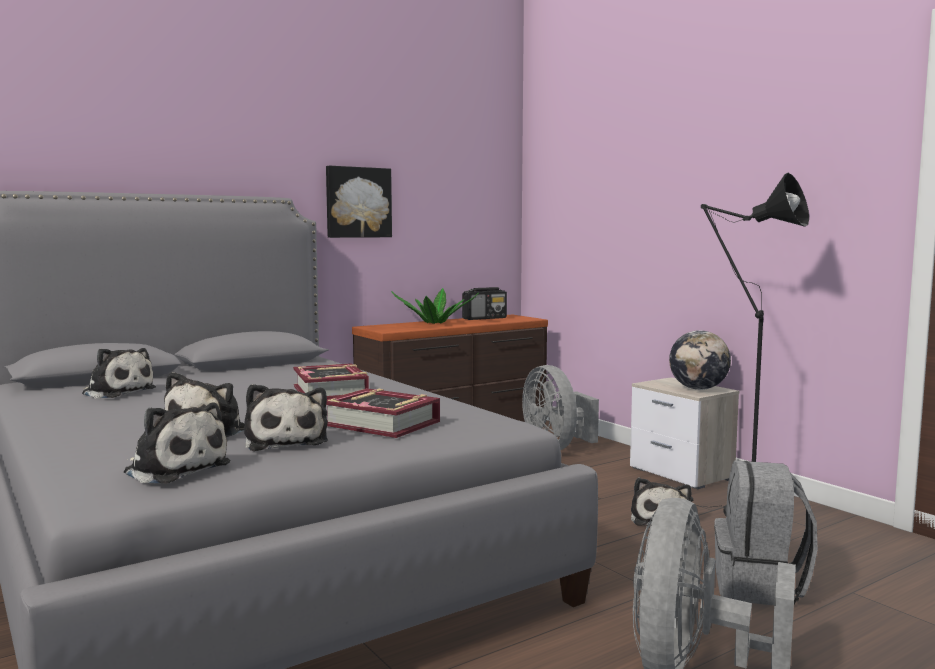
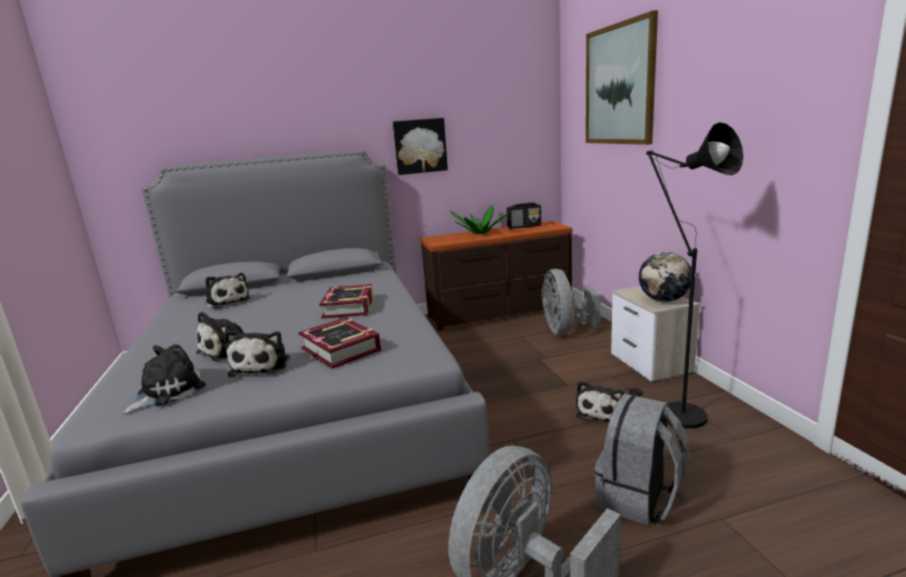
camera: 20 degrees right, 10 degrees up
plush toy [124,403,231,484] -> plush toy turned 105 degrees counterclockwise [122,344,206,414]
none -> picture [586,10,658,145]

